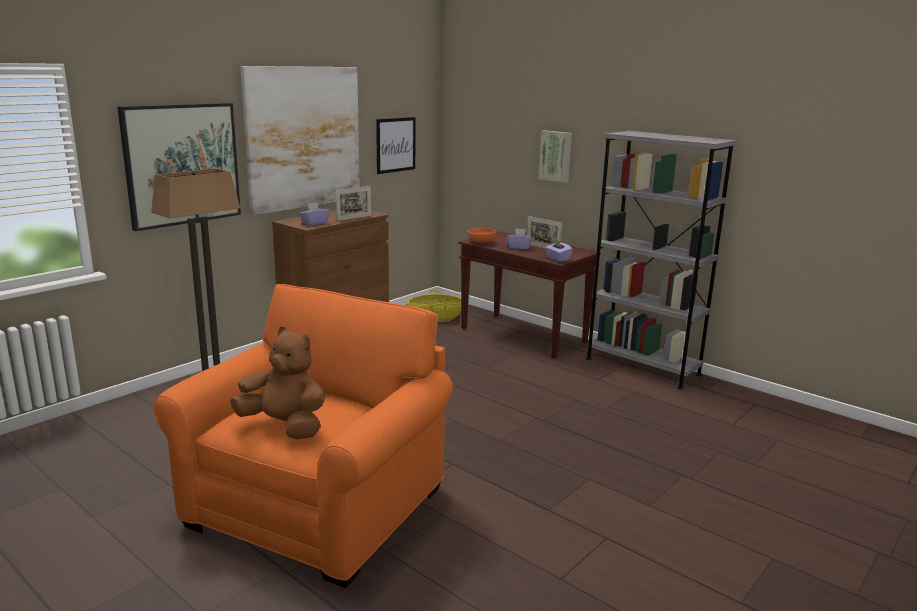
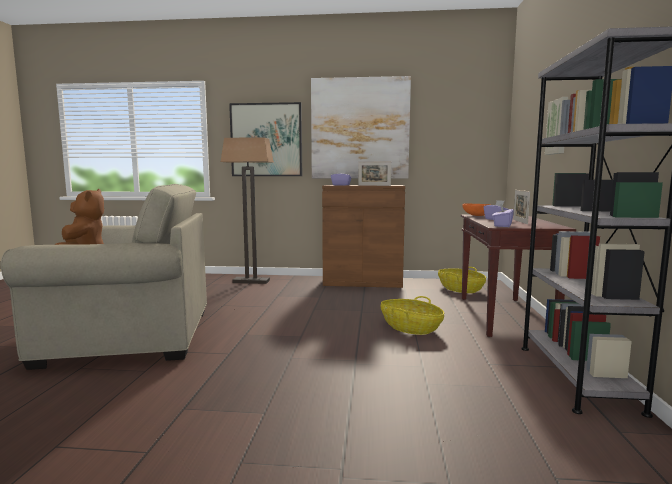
camera: 55 degrees right, 10 degrees down
orange armchair [153,284,453,588] -> beige armchair [1,184,207,370]
picture [376,117,416,174] -> none
none -> basket [381,296,445,335]

